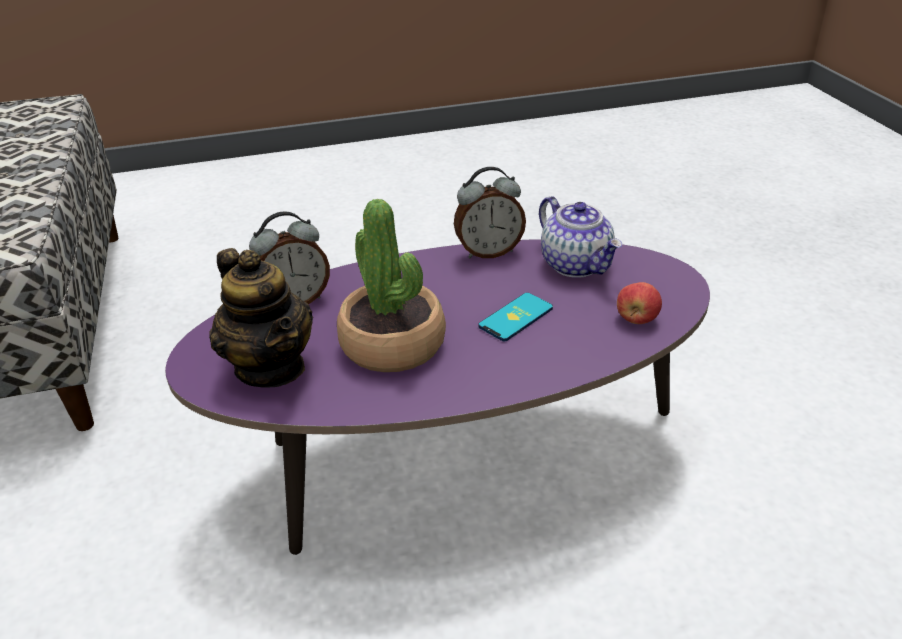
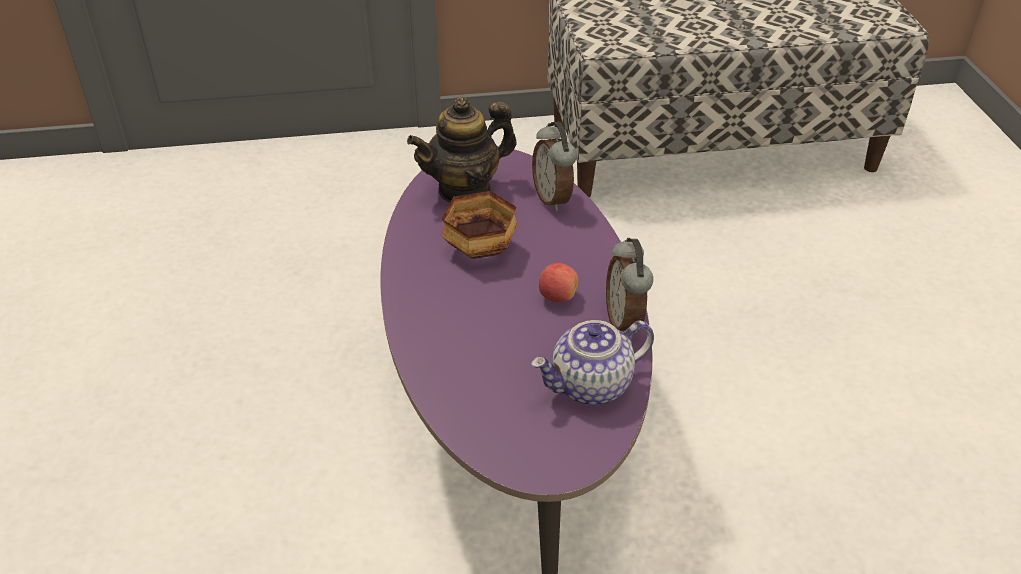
camera: 95 degrees right, 5 degrees up
potted plant [337,199,446,372] -> bowl [442,191,518,259]
phone [478,293,553,342] -> none
apple [617,282,662,324] -> apple moved to [539,263,579,302]

